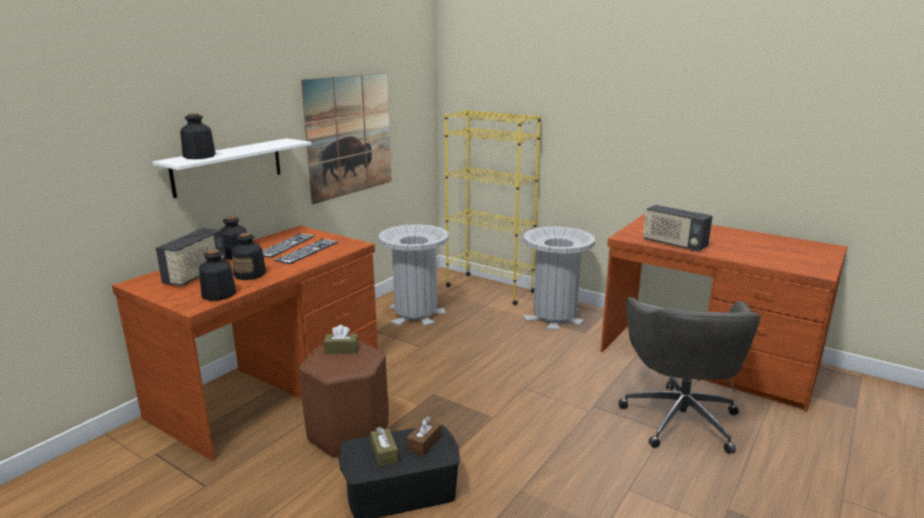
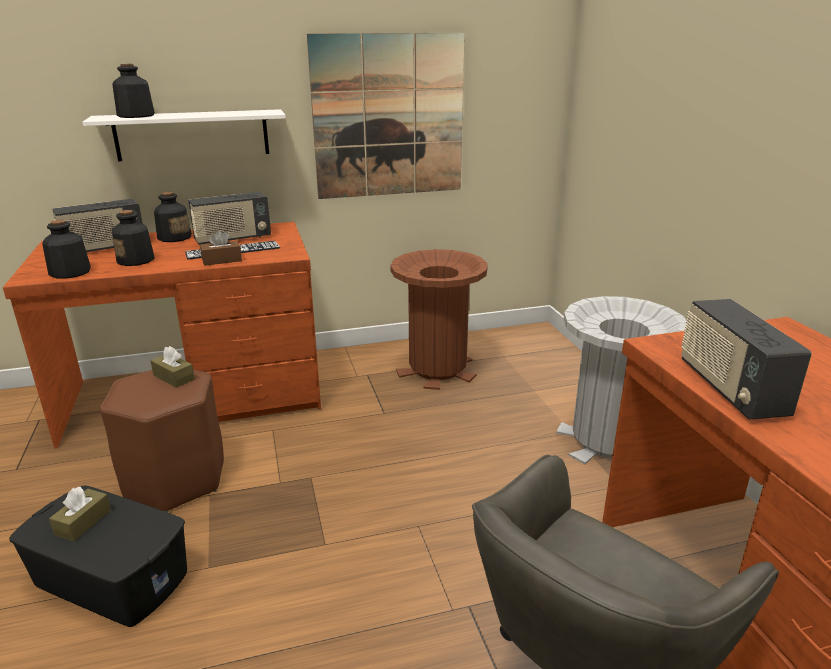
camera: 40 degrees right, 5 degrees up
keyboard [263,233,314,258] -> radio [188,192,271,245]
grey trash can [379,224,449,326] -> brown trash can [390,249,488,390]
brown tissue box [407,417,441,456] -> brown tissue box moved to [200,230,242,266]
yellow bookcase [445,110,541,305] -> none

